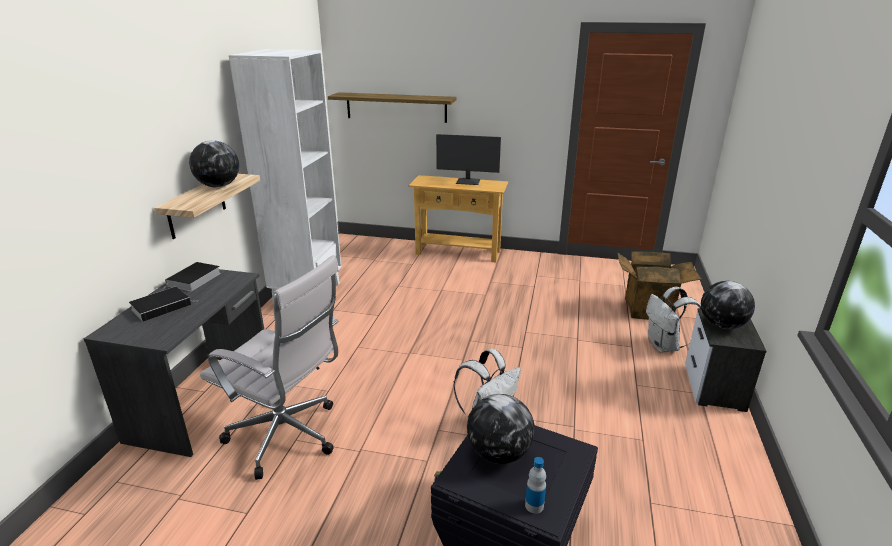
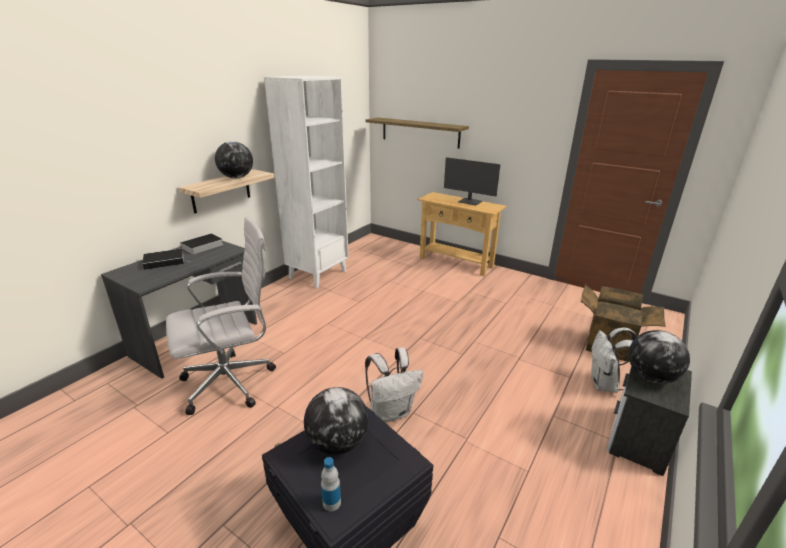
camera: 20 degrees right, 0 degrees up
white office chair [200,255,339,480] -> white office chair turned 75 degrees counterclockwise [166,217,276,415]

